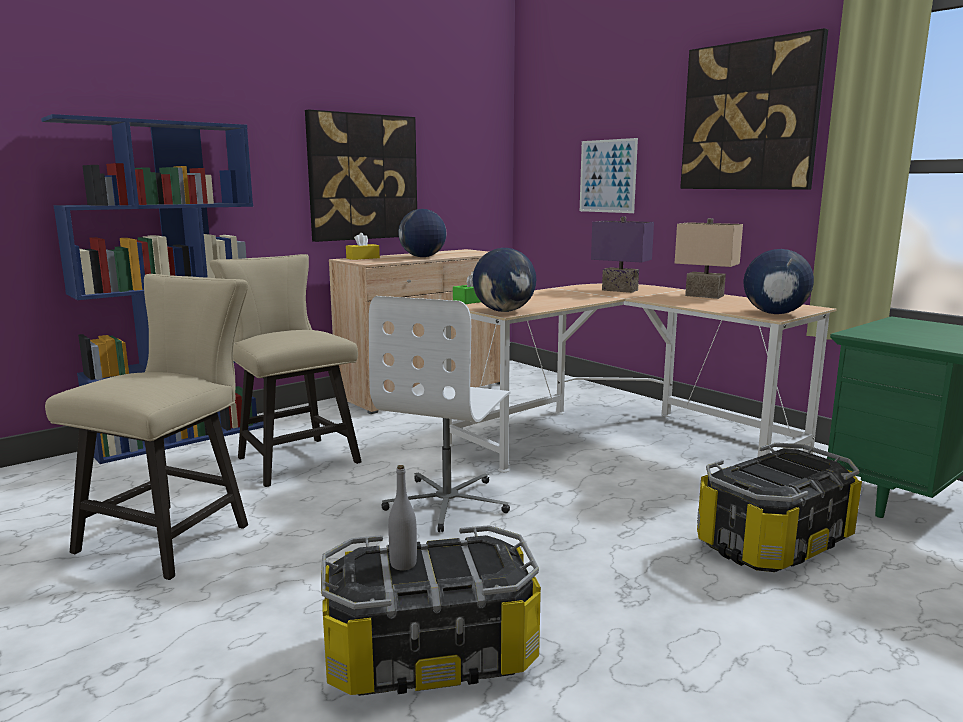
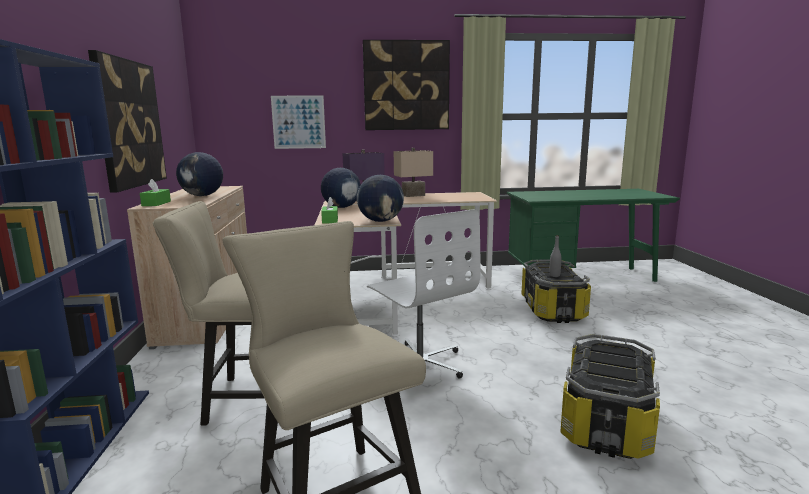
camera: 55 degrees left, 0 degrees up
yellow tissue box [346,233,380,260] -> green tissue box [140,179,171,206]
grey bottle [388,465,417,570] -> grey bottle moved to [549,235,562,277]
globe [744,249,814,314] -> globe moved to [321,168,361,208]

